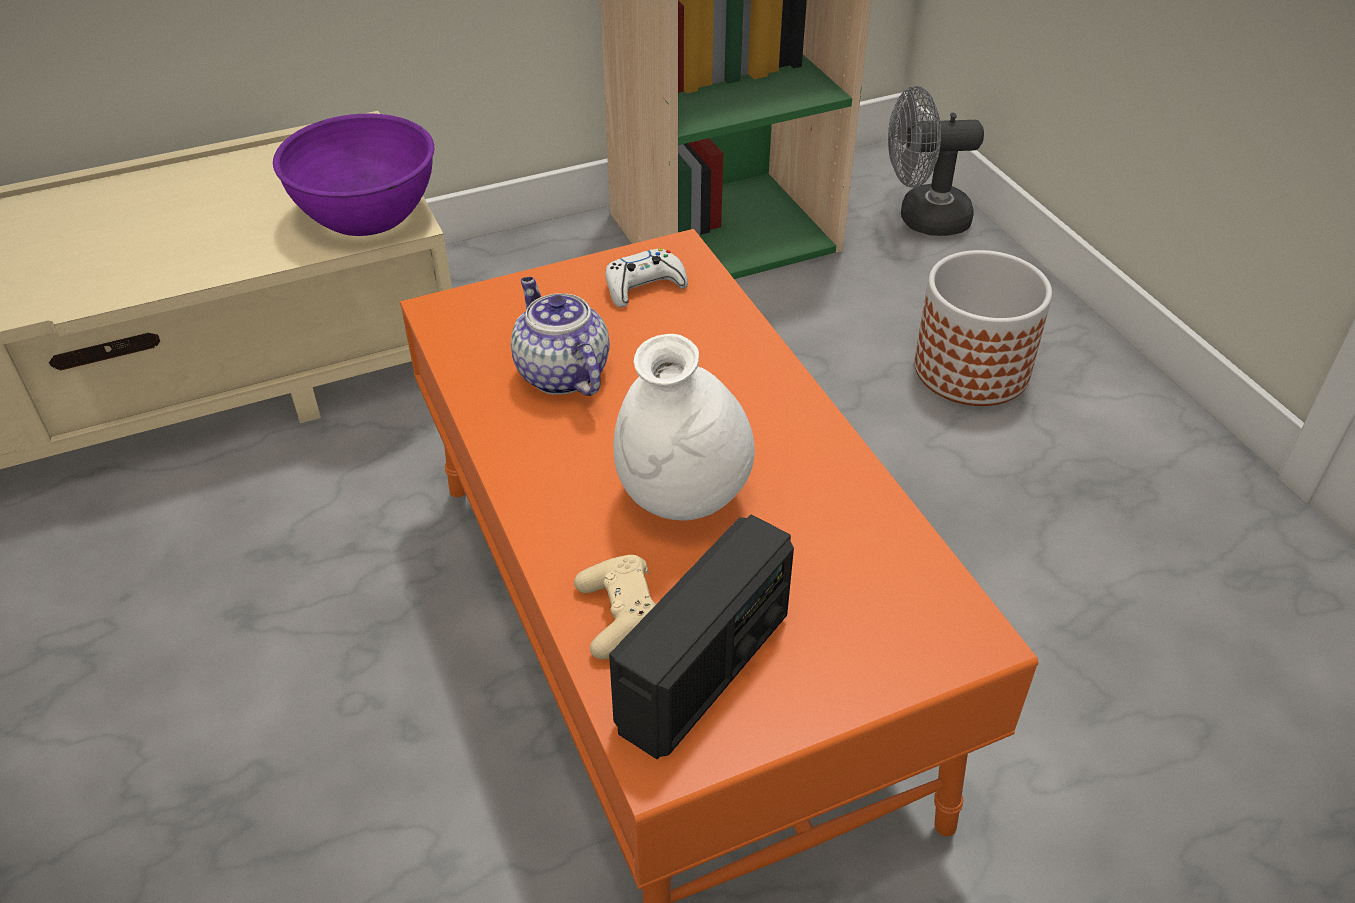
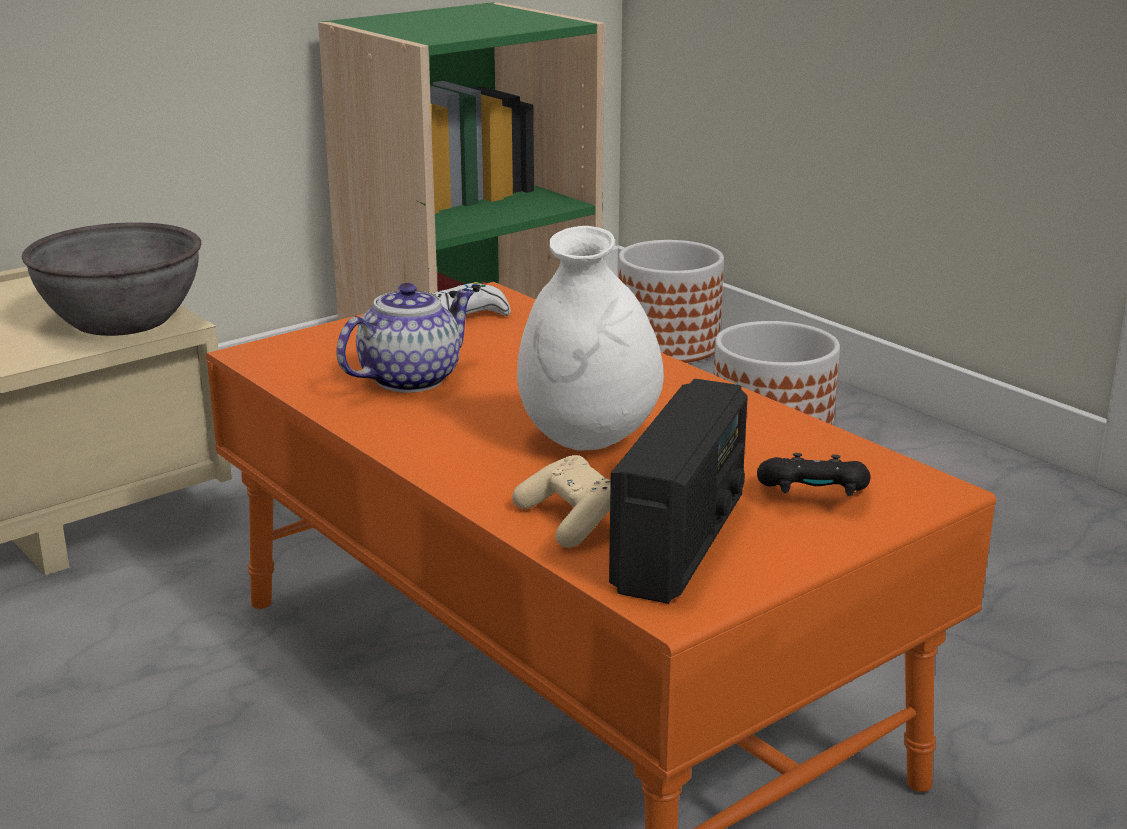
camera: 15 degrees left, 20 degrees down
purple bowl [273,114,434,236] -> grey bowl [22,222,201,336]
teapot [511,277,610,396] -> teapot turned 90 degrees clockwise [336,283,474,393]
grey fan [888,86,984,236] -> planter [618,240,724,363]
none -> black game controller [757,453,870,496]

